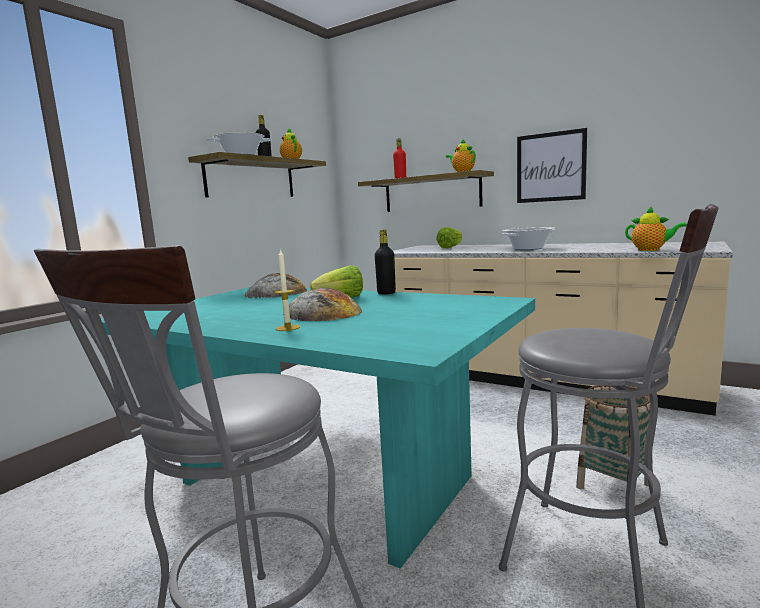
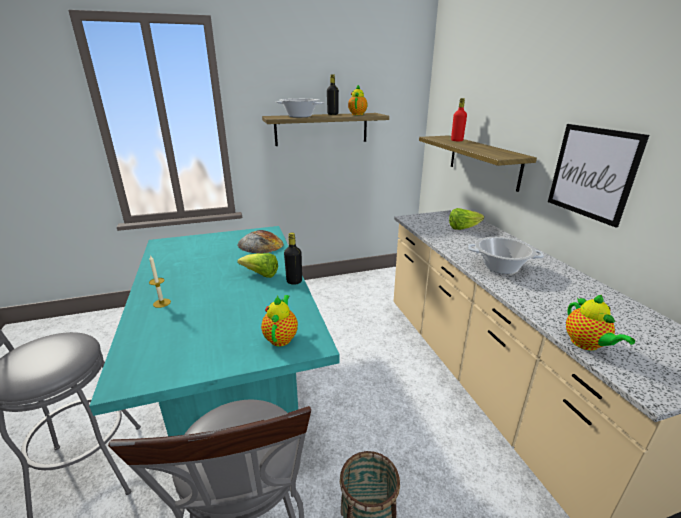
camera: 40 degrees right, 15 degrees up
bread [283,288,362,321] -> none
teapot [446,138,476,172] -> teapot moved to [261,295,298,347]

